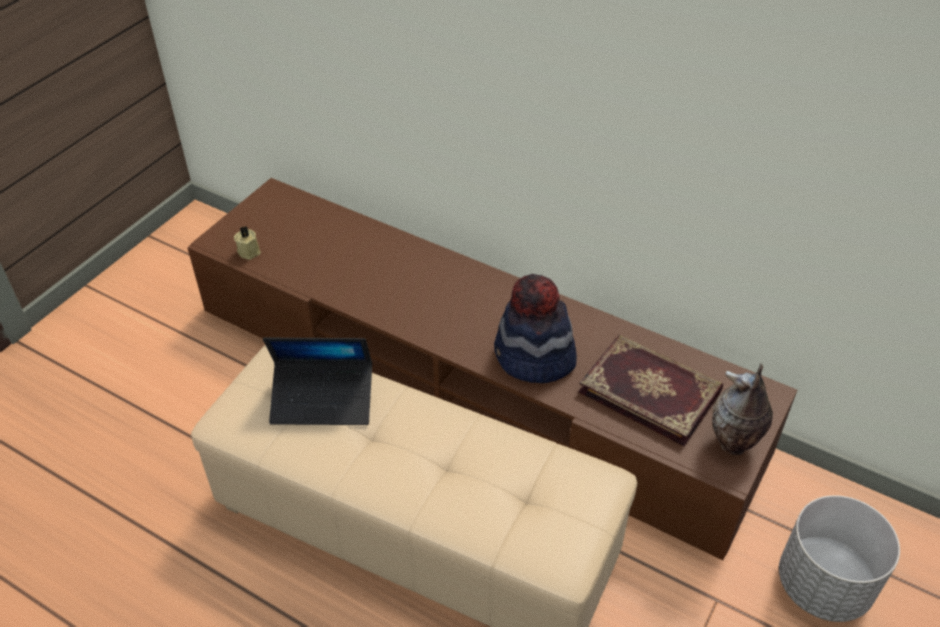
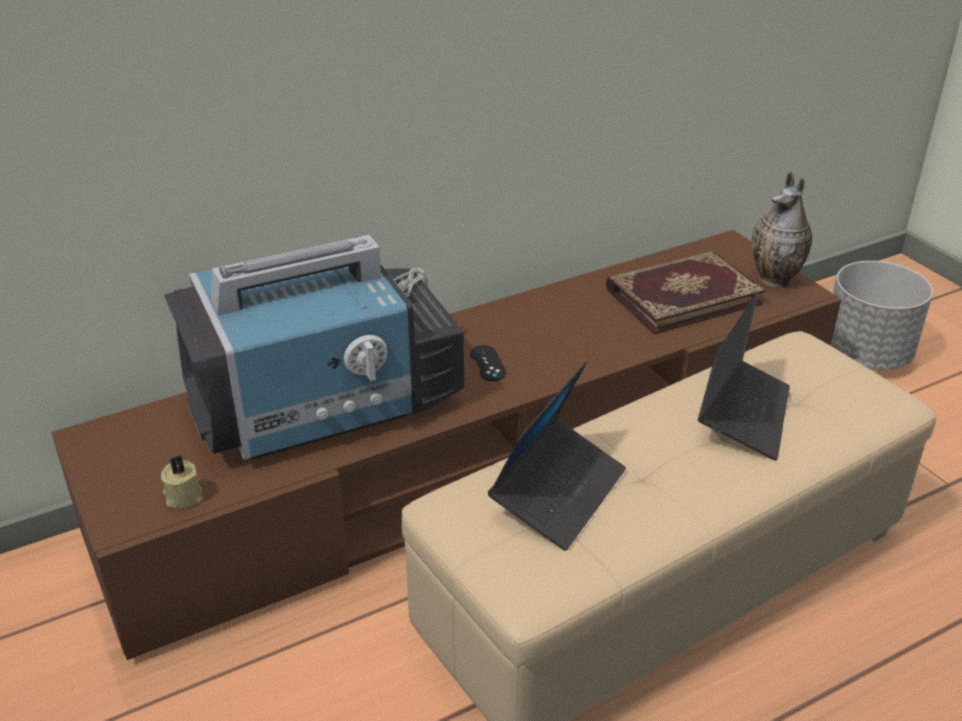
camera: 60 degrees left, 10 degrees down
hat [494,274,577,383] -> none
none -> television [164,235,464,460]
none -> black game controller [470,345,506,381]
none -> laptop [698,291,790,460]

